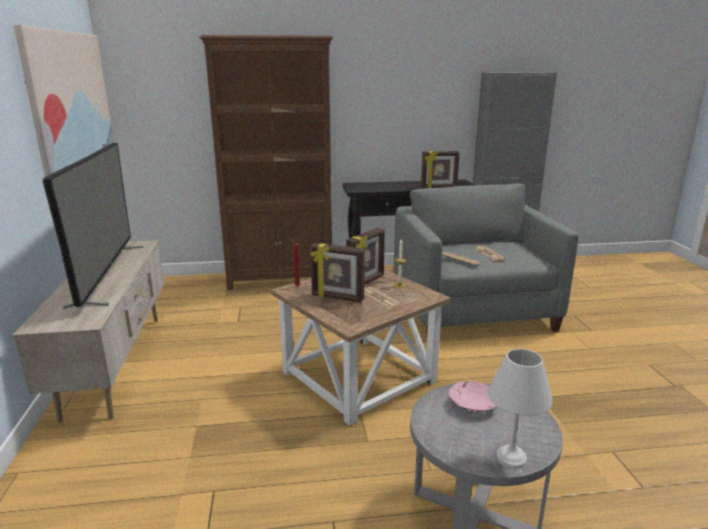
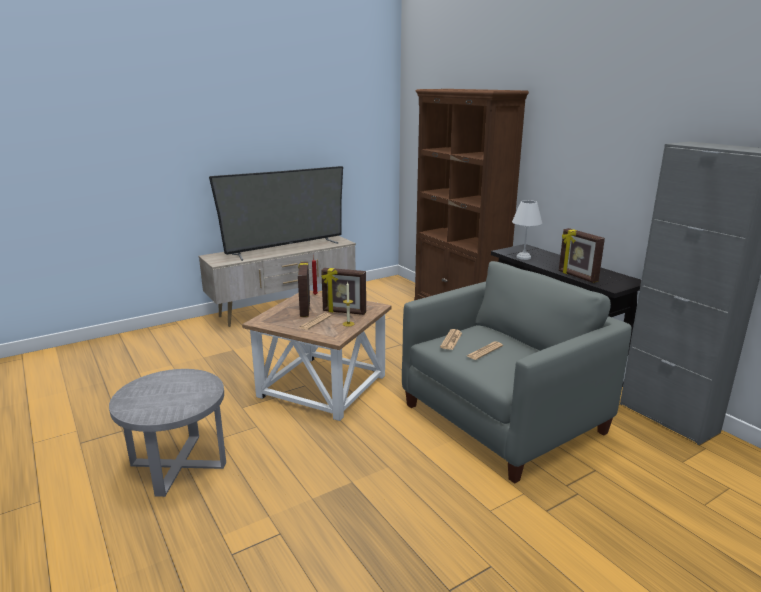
camera: 65 degrees right, 0 degrees up
picture [14,25,114,177] -> none
pink bowl [449,381,496,413] -> none
white table lamp [487,349,553,469] -> white table lamp moved to [512,200,542,260]

